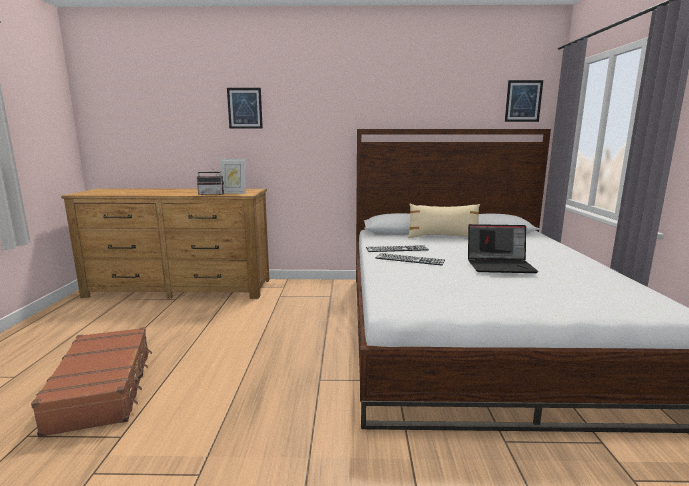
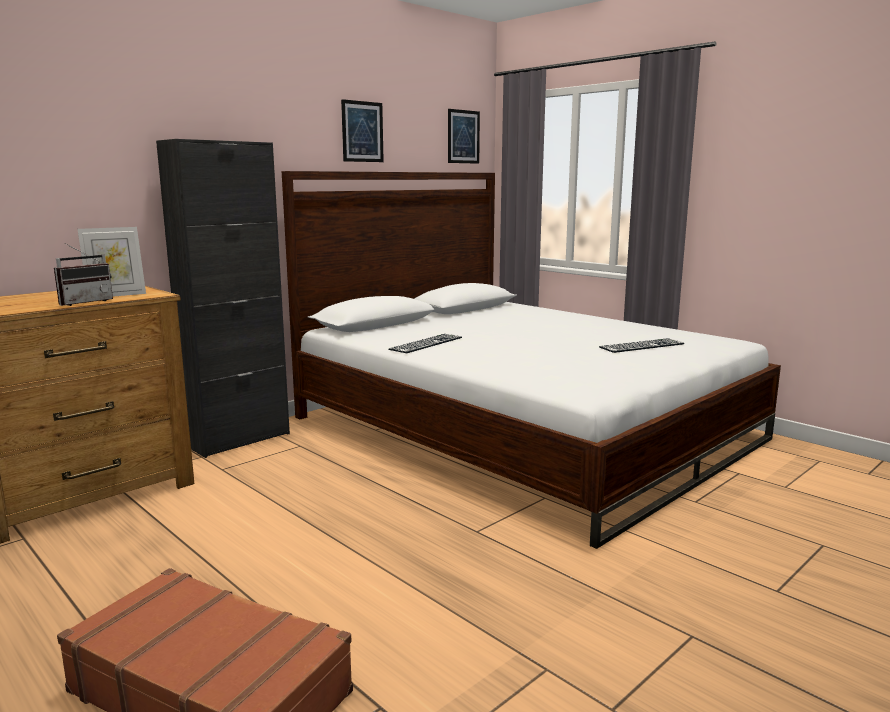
camera: 45 degrees left, 0 degrees up
picture [227,88,263,129] -> picture moved to [341,99,384,162]
keyboard [376,253,445,266] -> keyboard moved to [599,338,685,353]
beige pillow [408,204,480,238] -> none
laptop [468,224,539,273] -> none
none -> black cabinet [156,139,290,458]

